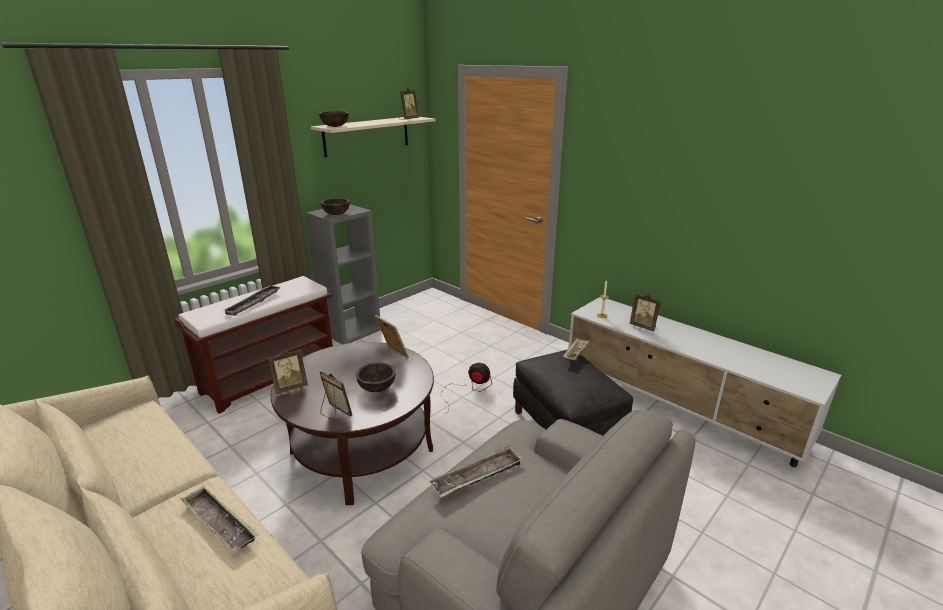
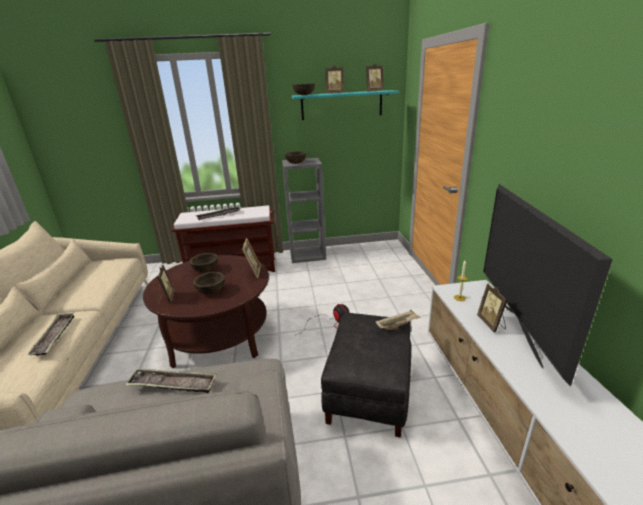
camera: 40 degrees right, 0 degrees up
picture frame [268,349,308,394] -> picture frame moved to [325,65,344,94]
beige shelf [311,117,435,157] -> turquoise shelf [292,90,399,120]
none -> brown bowl [189,253,218,272]
none -> television [483,184,613,387]

